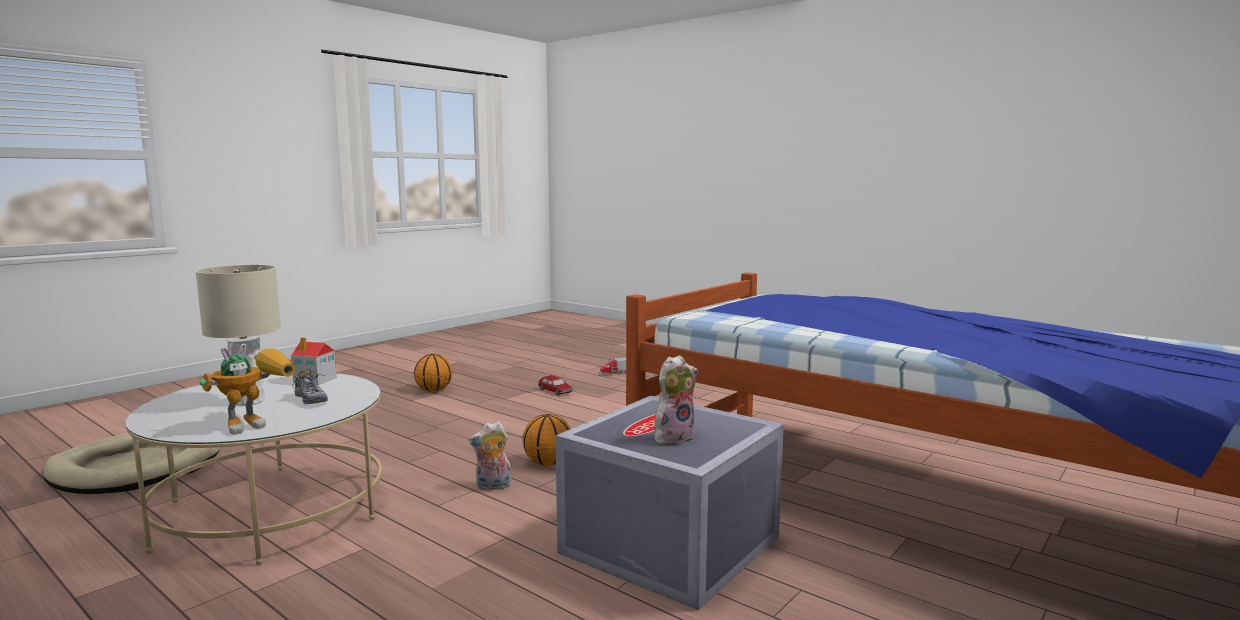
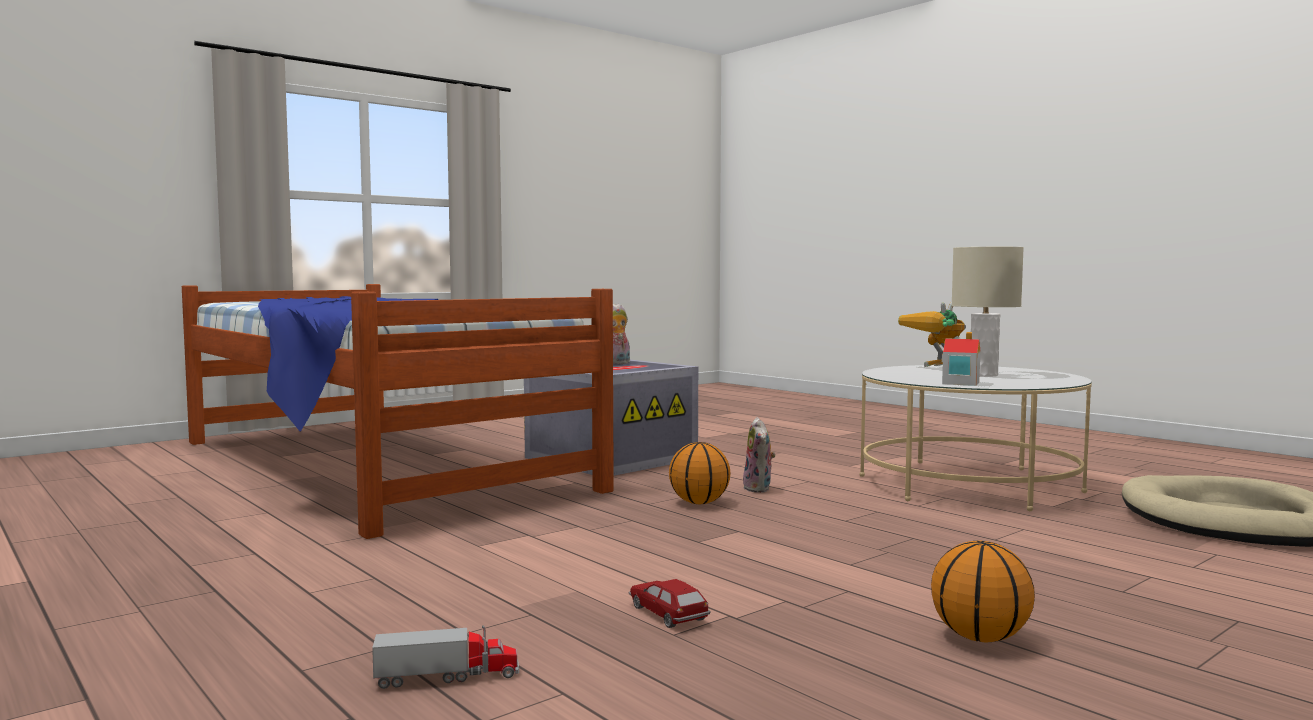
camera: 170 degrees left, 5 degrees down
shoe [292,369,328,404] -> none
plush toy [469,421,511,491] -> plush toy turned 90 degrees clockwise [743,417,776,493]

